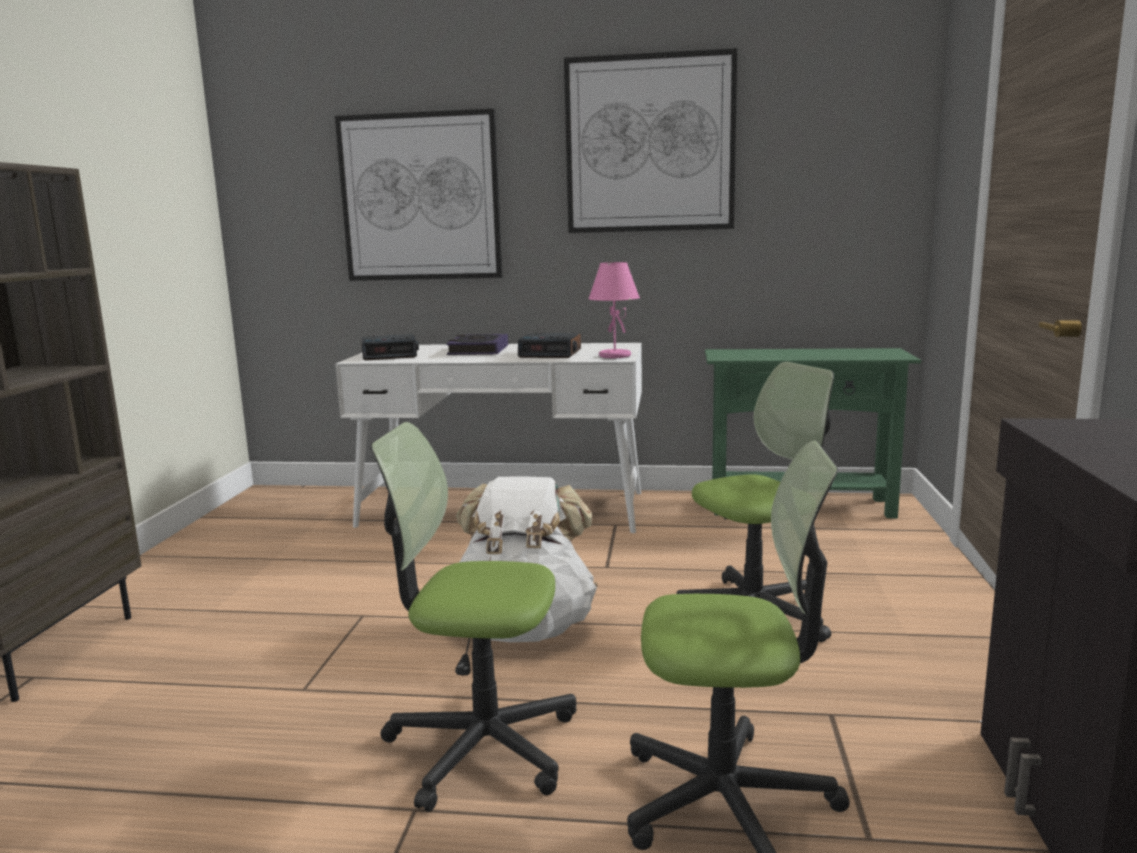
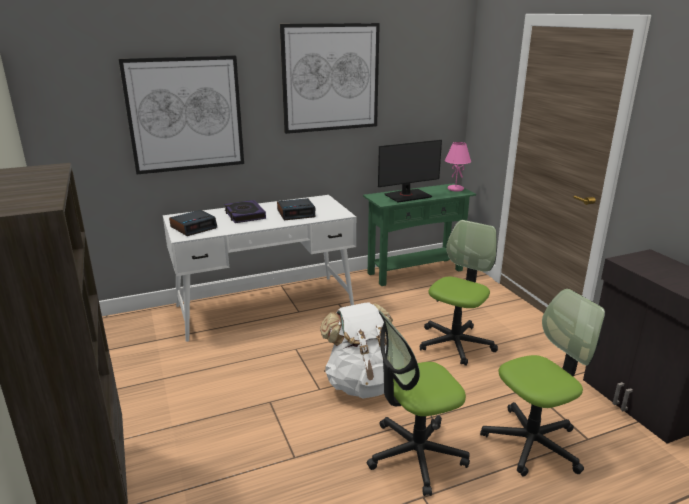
camera: 30 degrees left, 10 degrees up
pink table lamp [588,262,640,358] -> pink table lamp moved to [445,142,471,192]
none -> monitor [378,140,442,203]

